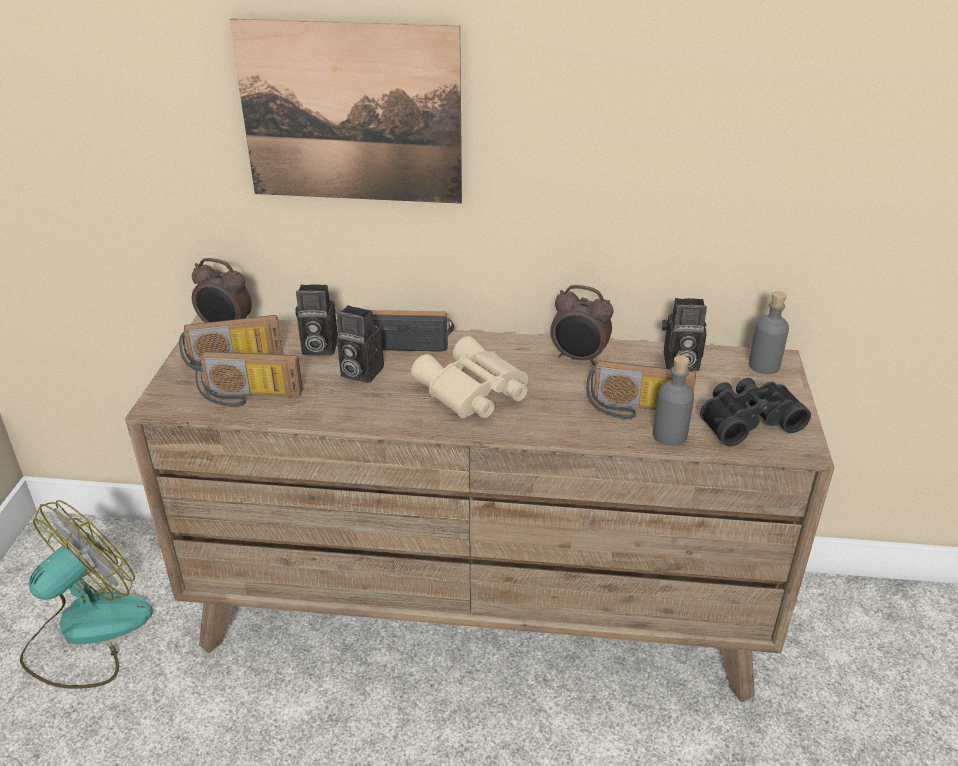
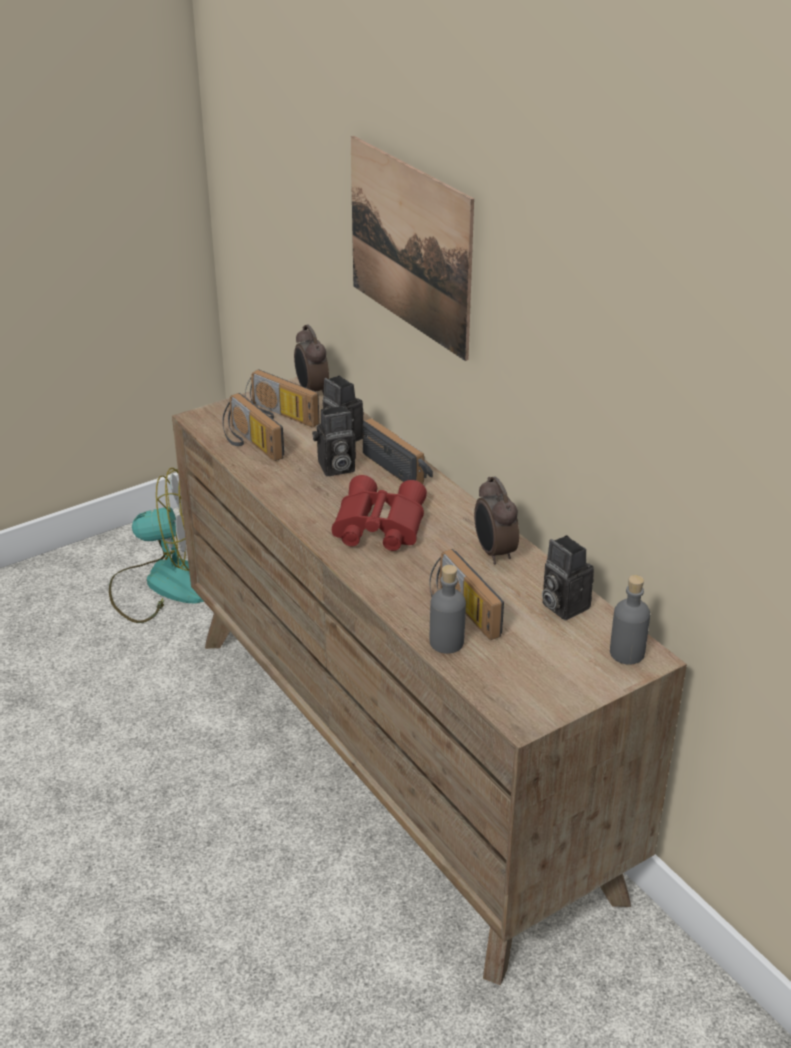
camera: 50 degrees right, 0 degrees up
camera [336,305,384,383] -> camera turned 90 degrees counterclockwise [312,406,356,476]
beige binoculars [411,336,528,418] -> red binoculars [332,475,427,551]
black binoculars [700,378,811,446] -> none

